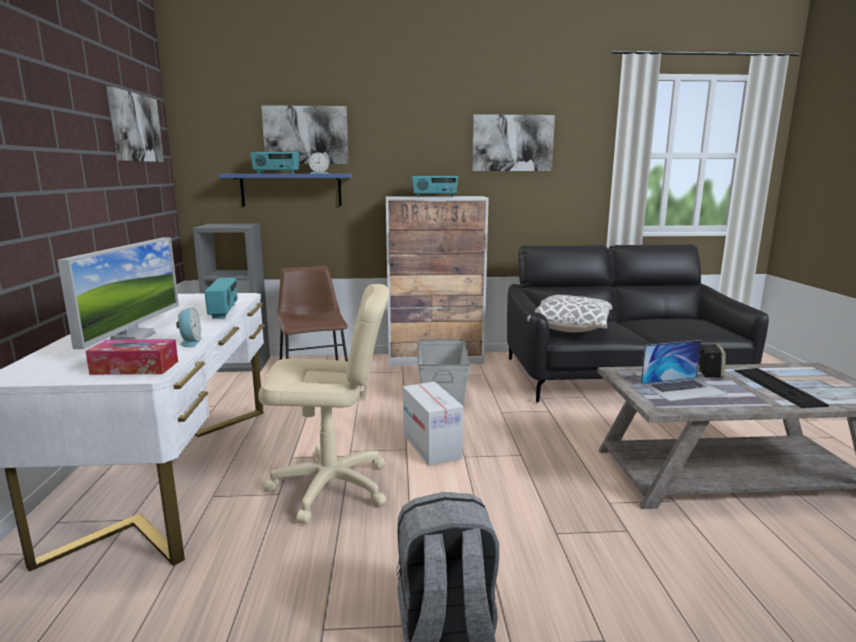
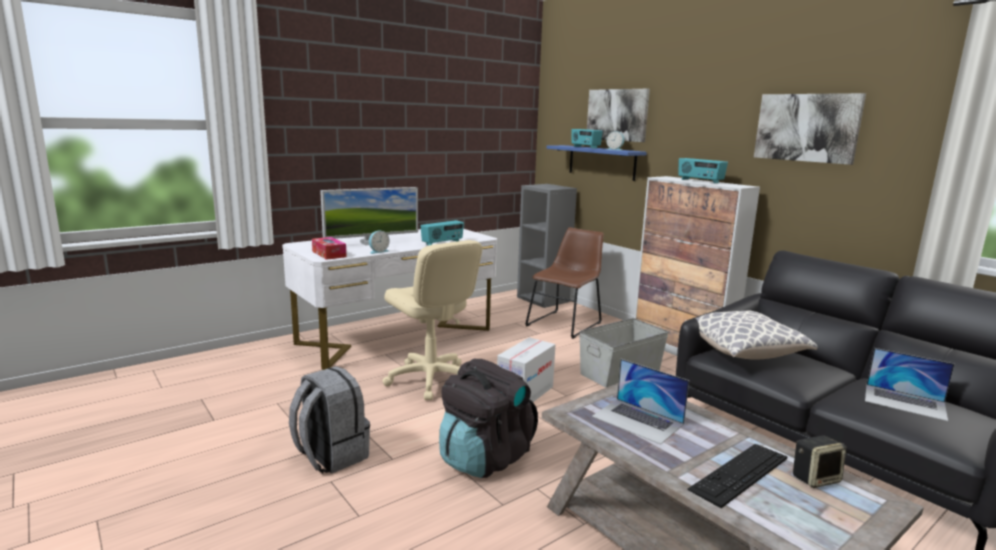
camera: 55 degrees right, 0 degrees up
picture [107,87,164,162] -> none
speaker [698,344,726,378] -> speaker moved to [793,435,846,488]
none -> black backpack [439,359,538,478]
none -> laptop [865,348,954,421]

